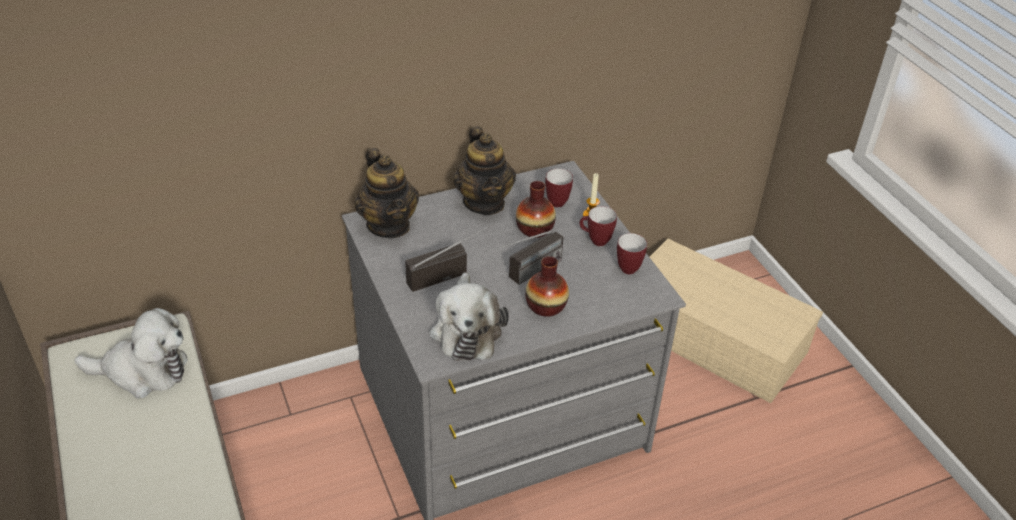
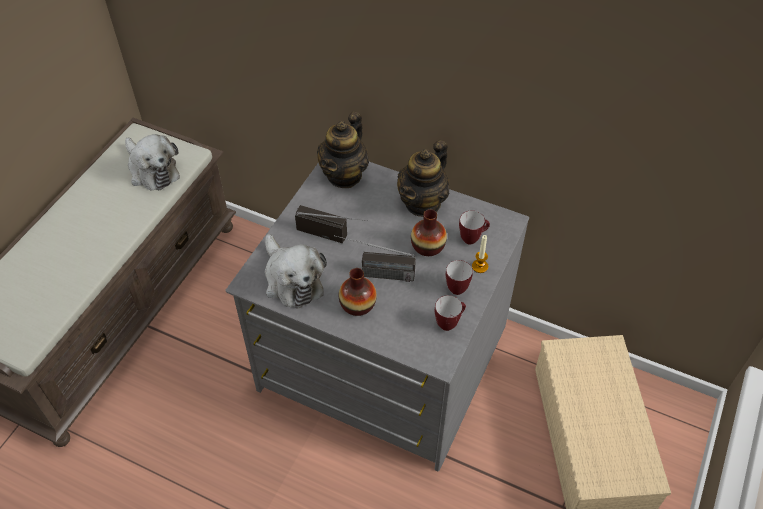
camera: 50 degrees right, 10 degrees up
plush toy [430,272,509,361] -> plush toy turned 75 degrees counterclockwise [265,234,327,309]

